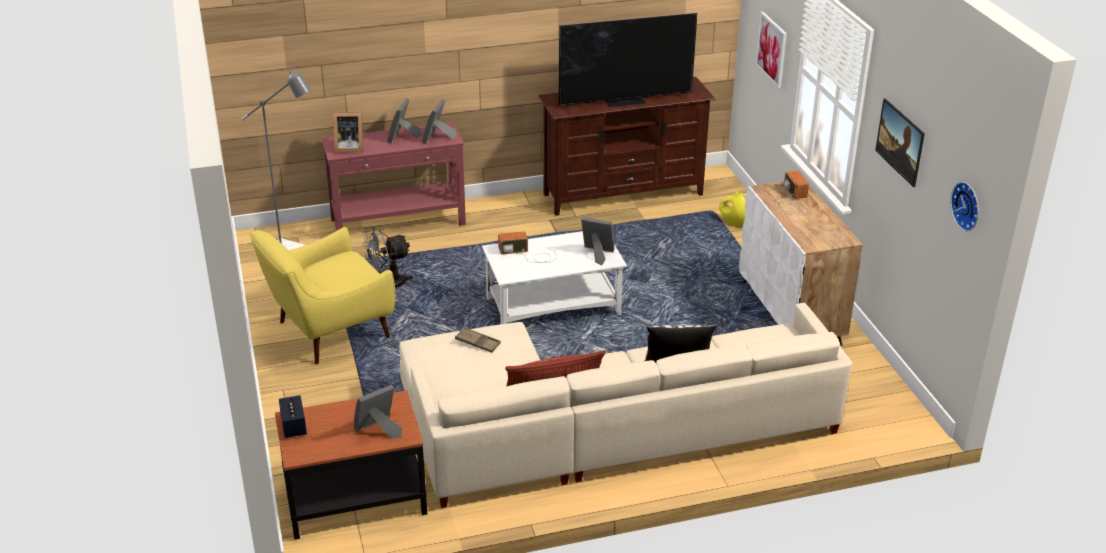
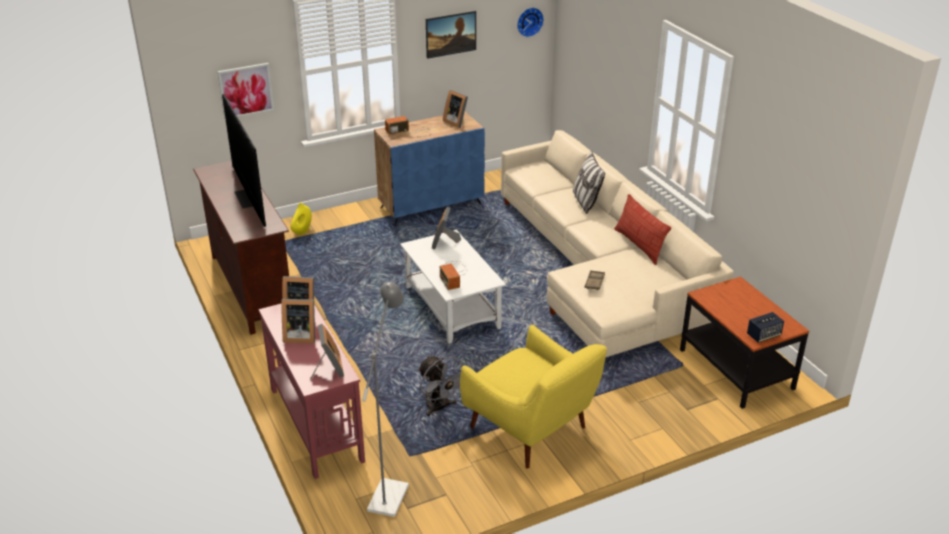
camera: 100 degrees left, 0 degrees up
picture frame [354,384,402,439] -> picture frame moved to [443,90,468,128]
white cabinet [739,181,863,346] -> blue cabinet [374,112,485,225]

